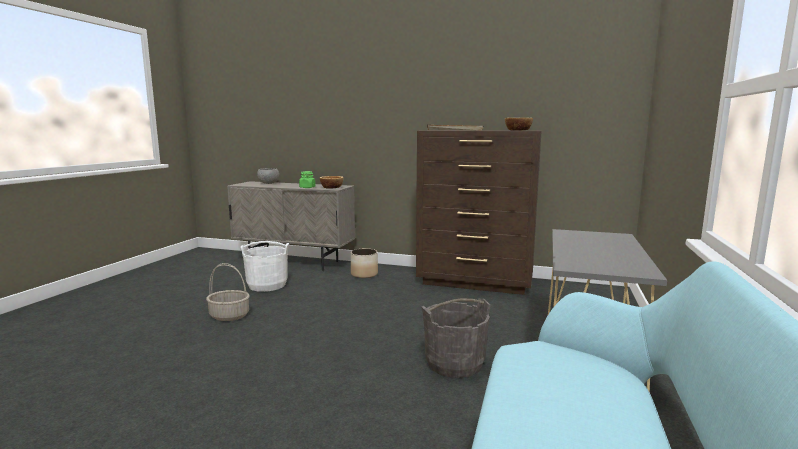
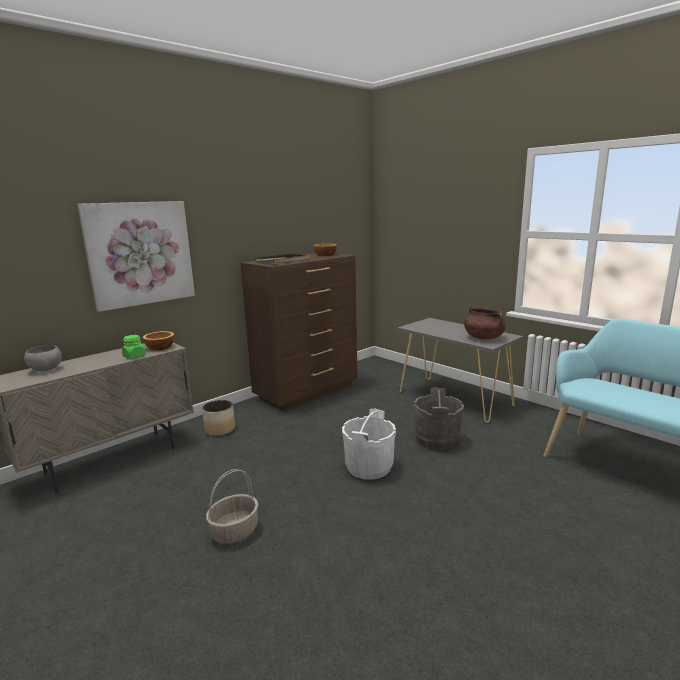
camera: 60 degrees left, 5 degrees up
white bucket [241,241,289,292] -> white bucket moved to [342,409,396,480]
none -> picture [77,201,195,312]
none -> brown cooking pot [464,306,506,339]

